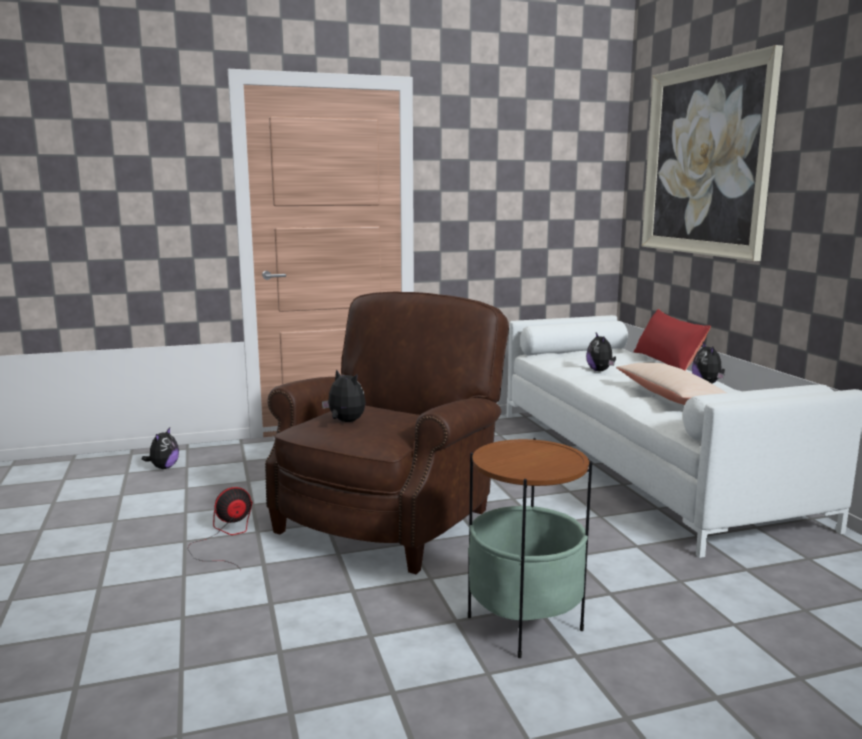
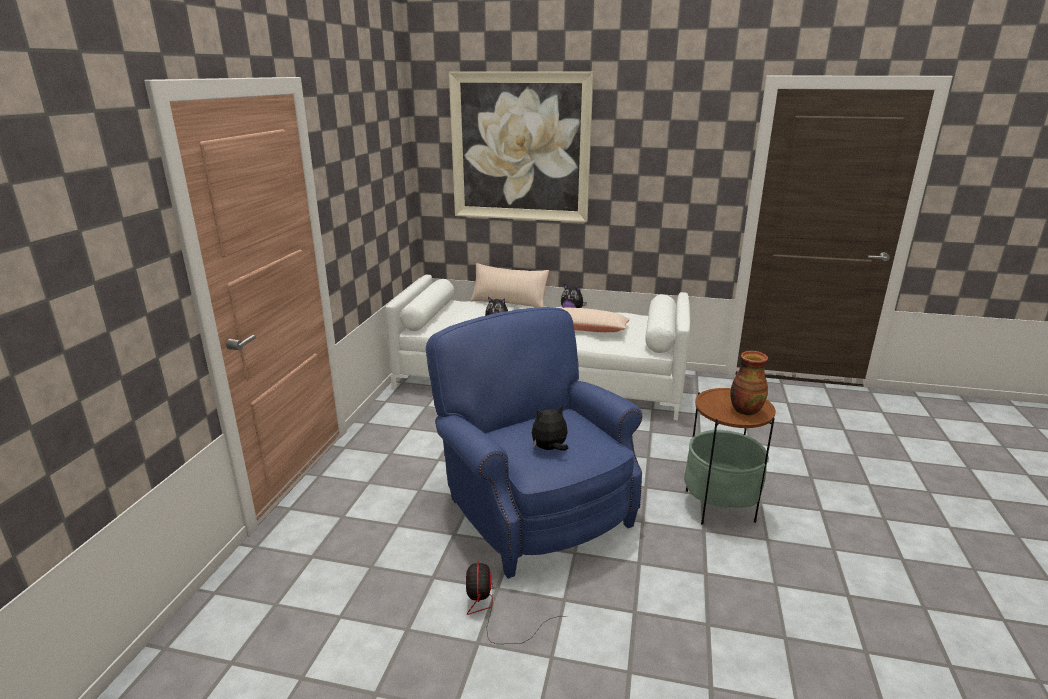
camera: 60 degrees left, 10 degrees up
plush toy [142,427,179,469] -> none
brown armchair [265,292,509,574] -> blue armchair [426,307,642,579]
red pillow [634,309,711,371] -> beige pillow [470,263,549,308]
none -> vase [730,351,768,415]

